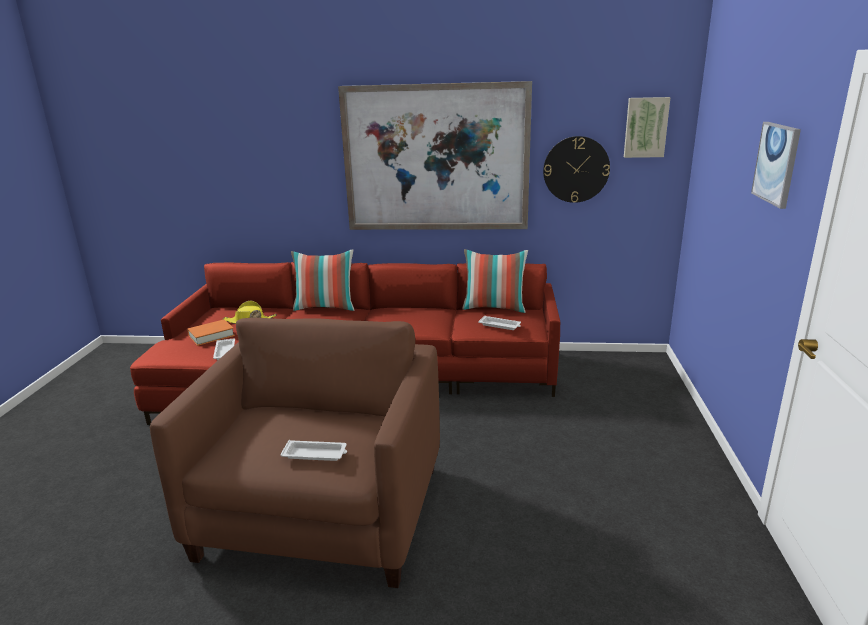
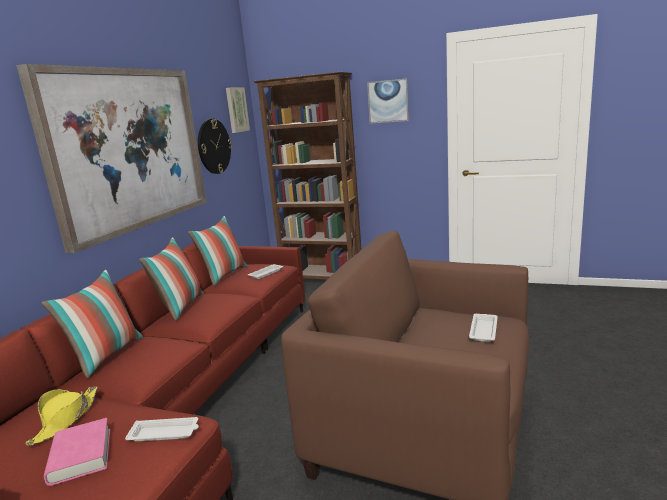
camera: 75 degrees left, 5 degrees down
orange book [187,319,235,346] -> pink book [44,418,110,486]
none -> pillow [139,237,204,321]
none -> brown bookcase [253,72,362,280]

